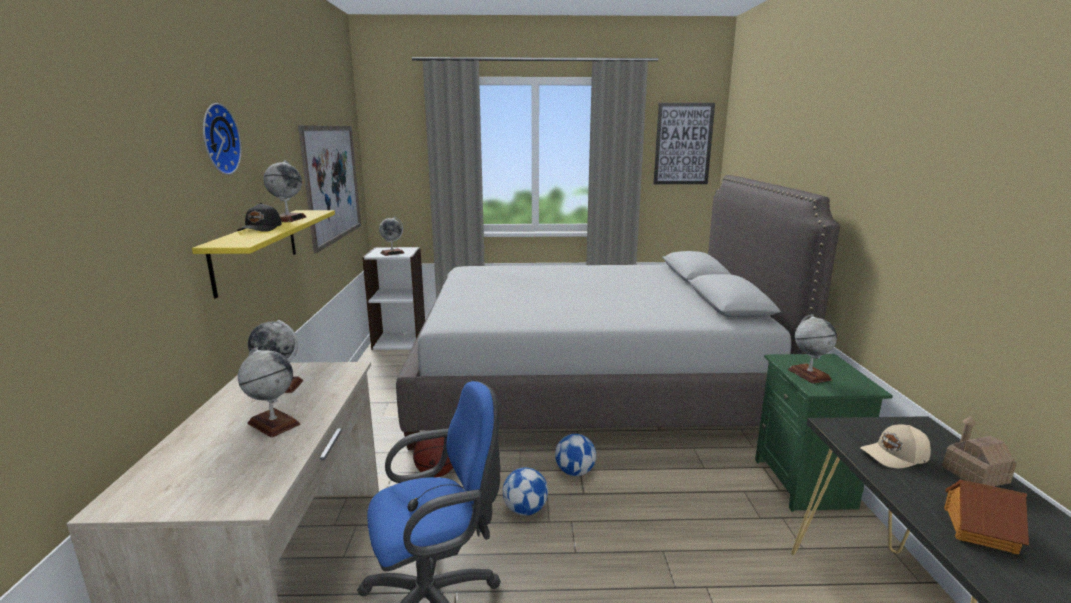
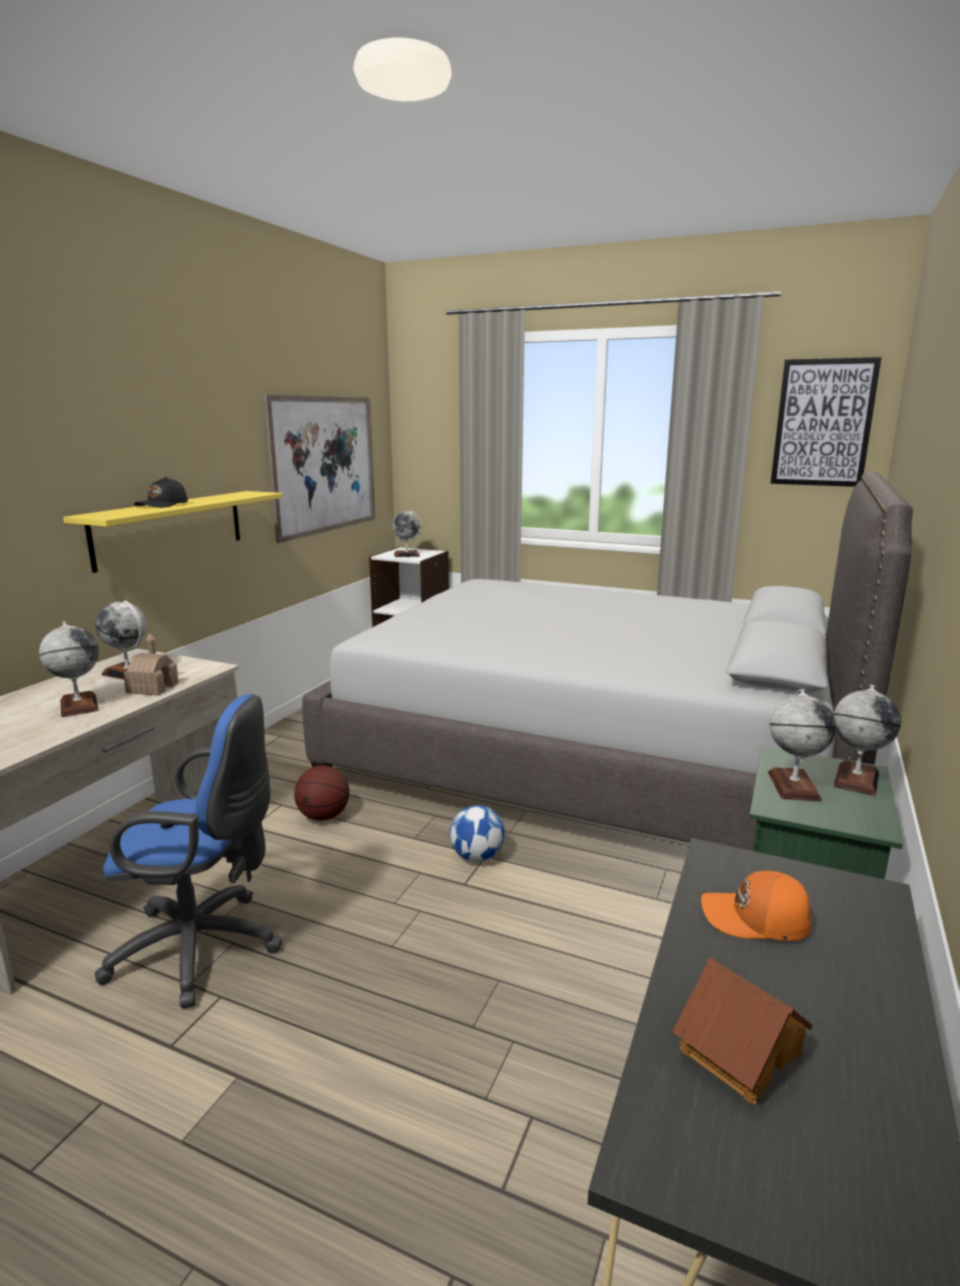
camera: 25 degrees right, 0 degrees up
wall clock [203,103,242,175] -> none
globe [263,160,306,222] -> globe moved to [833,685,901,796]
football [503,467,548,516] -> none
beige cap [860,425,931,468] -> orange cap [701,871,811,941]
toy house [942,416,1017,487] -> toy house moved to [123,634,179,696]

